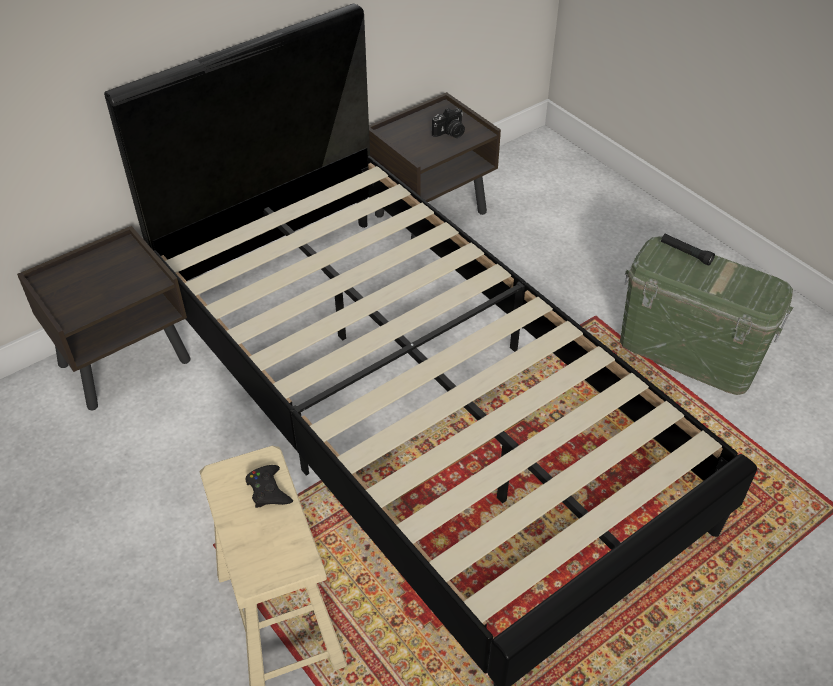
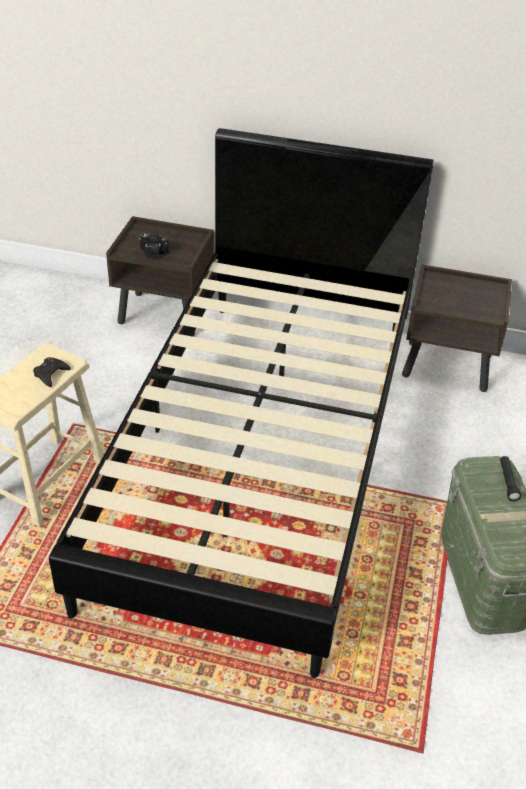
camera: 50 degrees right, 5 degrees down
camera [432,108,465,138] -> camera moved to [139,233,169,259]

